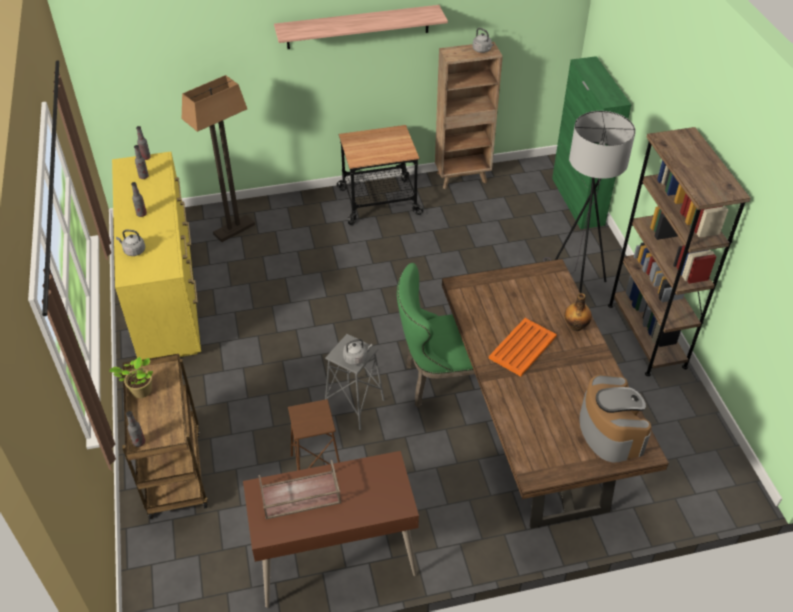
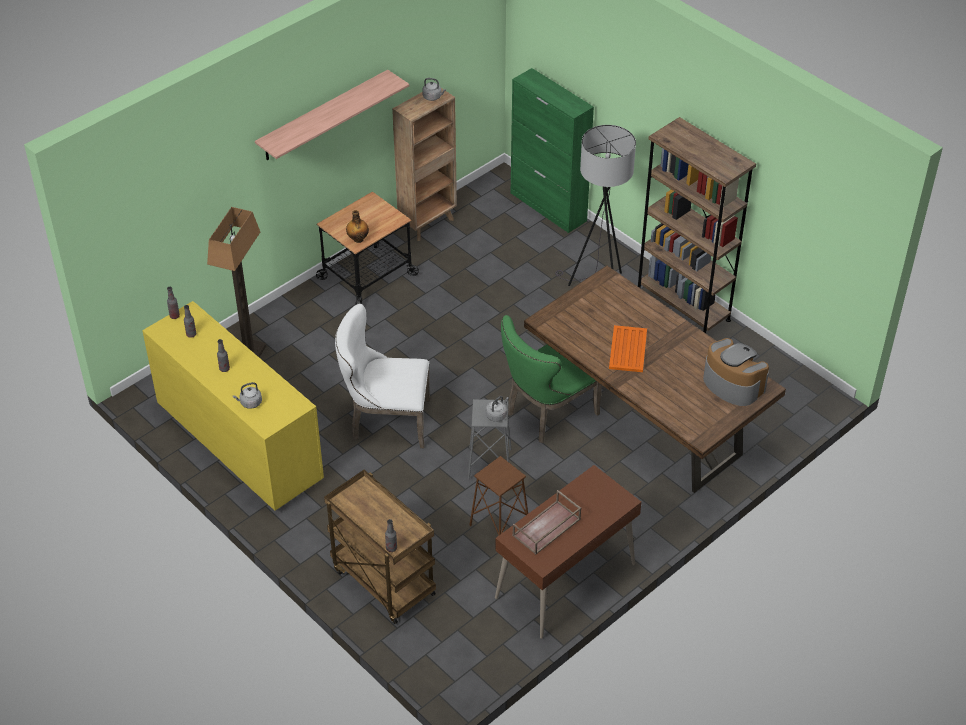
camera: 30 degrees left, 0 degrees up
potted plant [109,357,153,398] -> none
bottle [564,293,592,331] -> bottle moved to [346,210,369,243]
none -> white chair [335,304,430,448]

